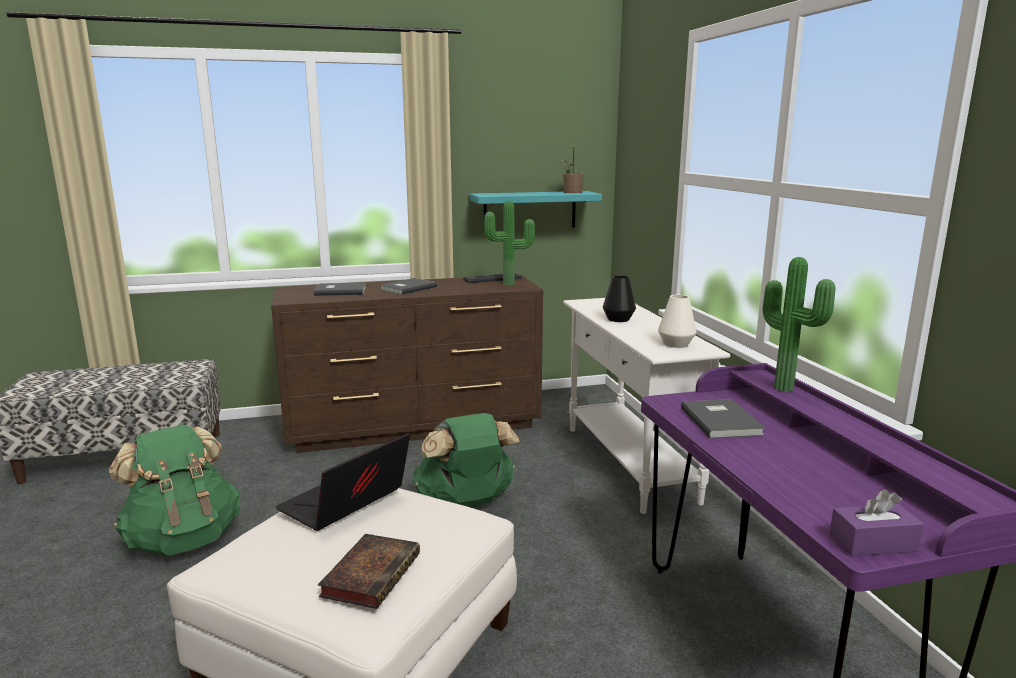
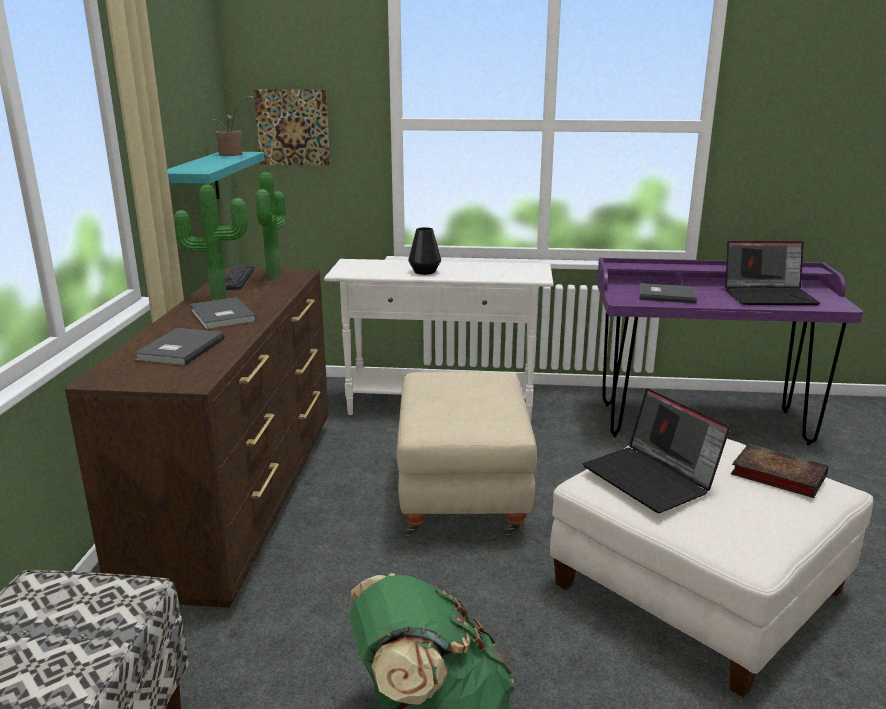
camera: 70 degrees left, 5 degrees up
green backpack [412,413,520,508] -> beige ottoman [397,372,537,536]
white vase [658,295,696,348] -> none
potted plant [763,257,835,392] -> potted plant moved to [174,185,248,301]
purple tissue box [829,489,924,557] -> none
none -> picture [254,89,330,165]
none -> laptop [725,241,820,305]

